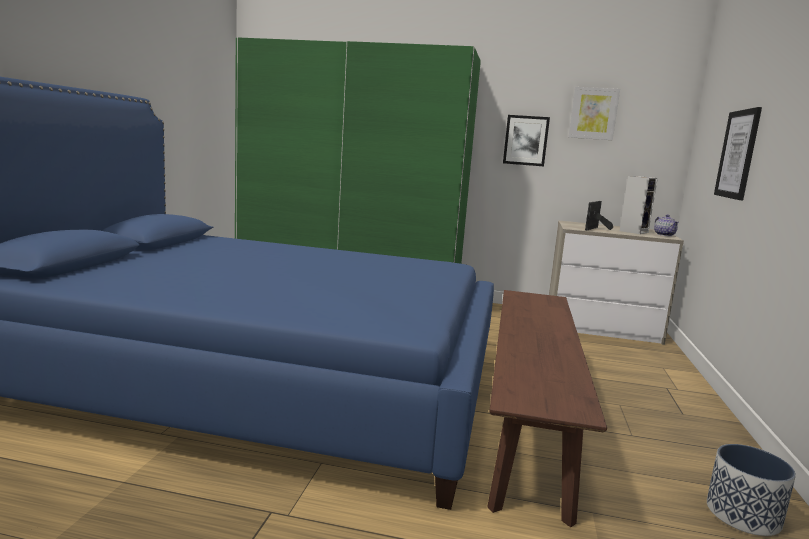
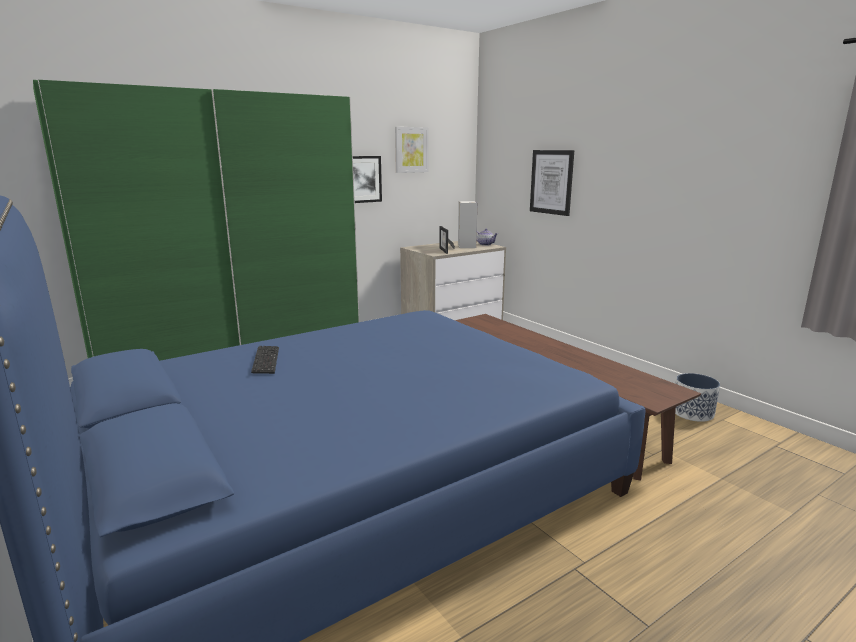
camera: 45 degrees left, 5 degrees up
none -> keyboard [251,346,279,374]

